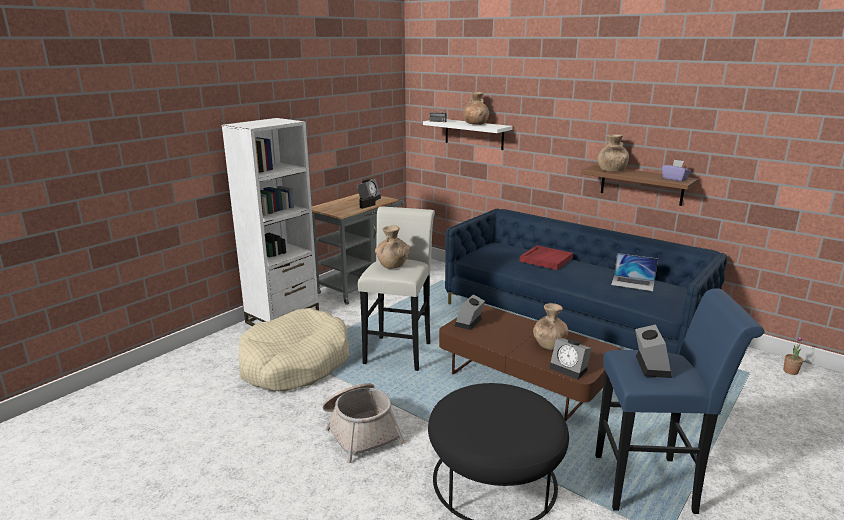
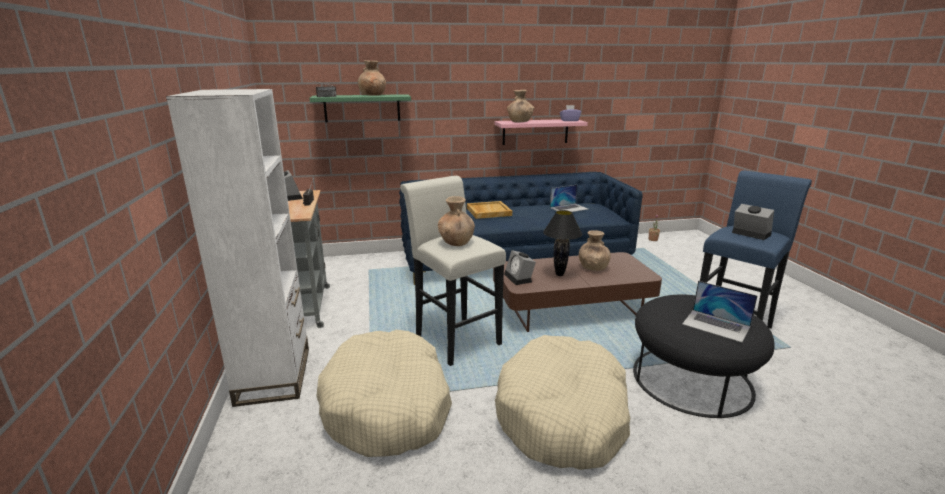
camera: 50 degrees left, 0 degrees up
basket [322,383,405,463] -> beige dog bed [495,335,630,470]
white shelf [423,119,513,150] -> green shelf [309,94,411,122]
red tray [520,245,573,270] -> beige tray [467,201,512,219]
alarm clock [549,338,592,379] -> none
brown shelf [581,165,698,206] -> pink shelf [494,119,588,145]
none -> black table lamp [543,210,582,276]
none -> laptop [682,281,757,342]

